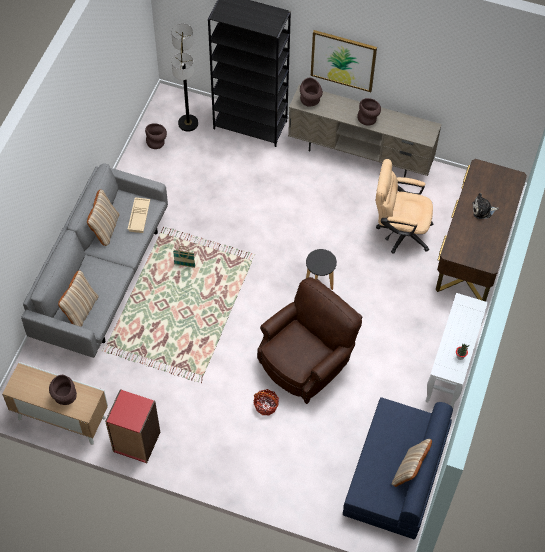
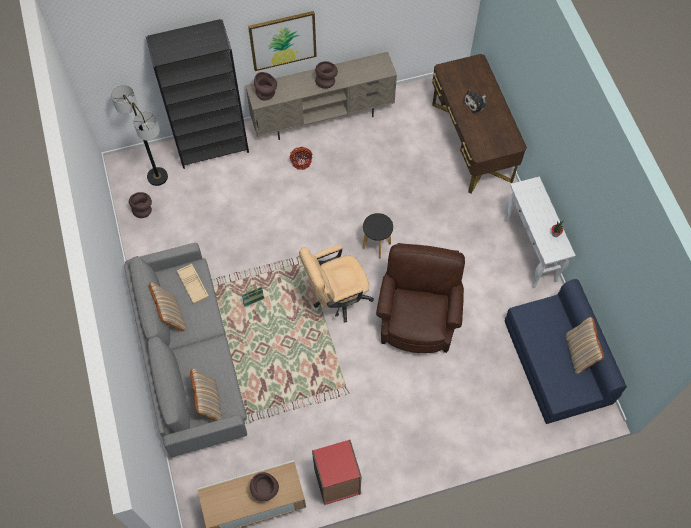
camera: 35 degrees left, 5 degrees up
basket [253,389,279,416] -> basket moved to [289,147,312,170]
beige office chair [376,159,434,254] -> beige office chair moved to [299,245,374,323]

